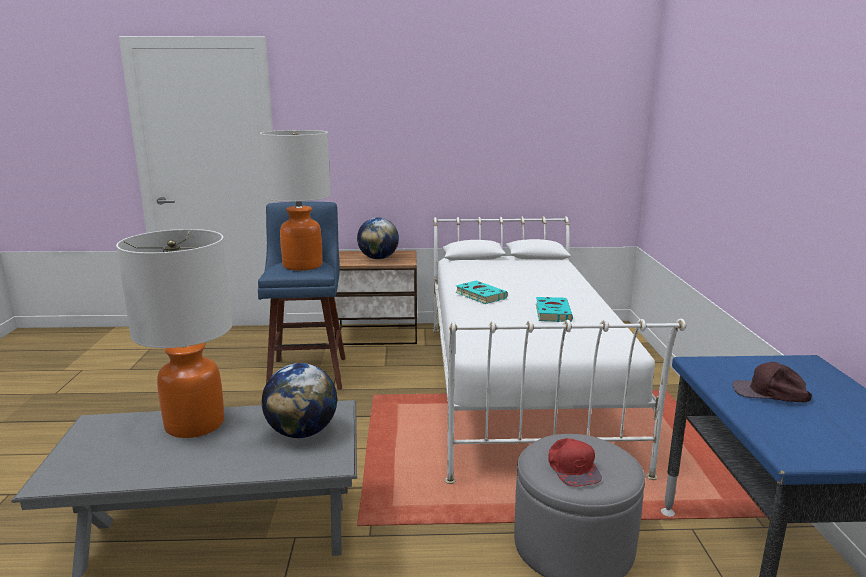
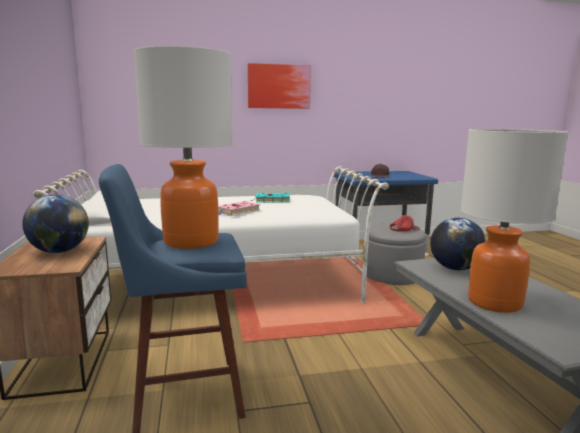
camera: 100 degrees left, 5 degrees down
turquoise book [455,280,508,304] -> pink book [218,201,260,216]
none -> picture [248,63,311,109]

